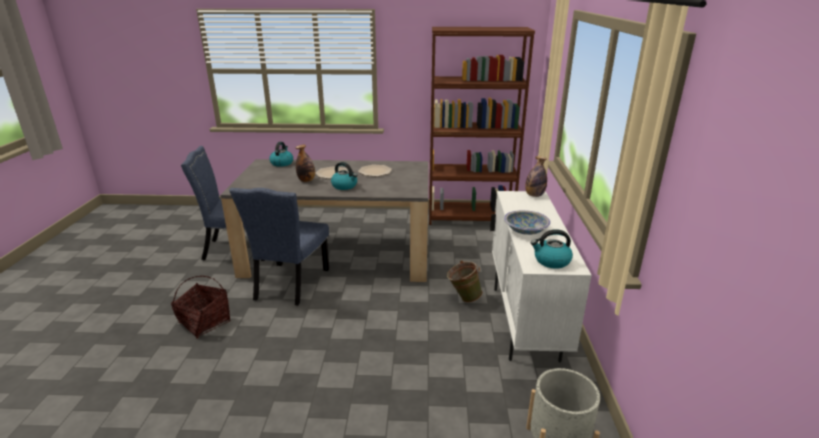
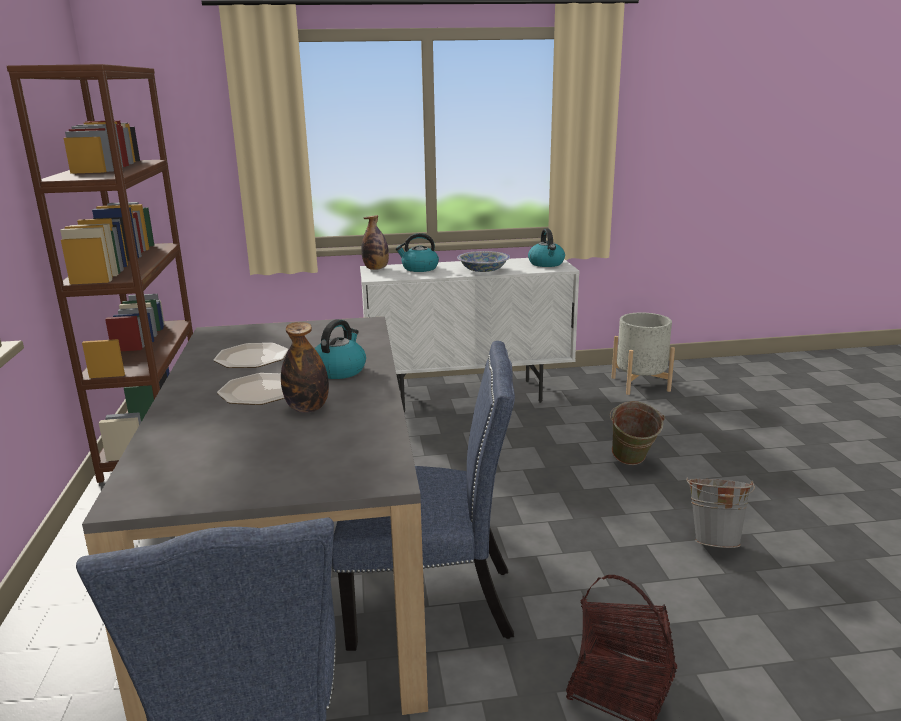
camera: 100 degrees left, 5 degrees down
kettle [269,142,293,167] -> kettle moved to [395,233,439,272]
green bucket [447,260,483,303] -> green bucket moved to [610,401,665,465]
none -> grey bucket [686,477,755,548]

